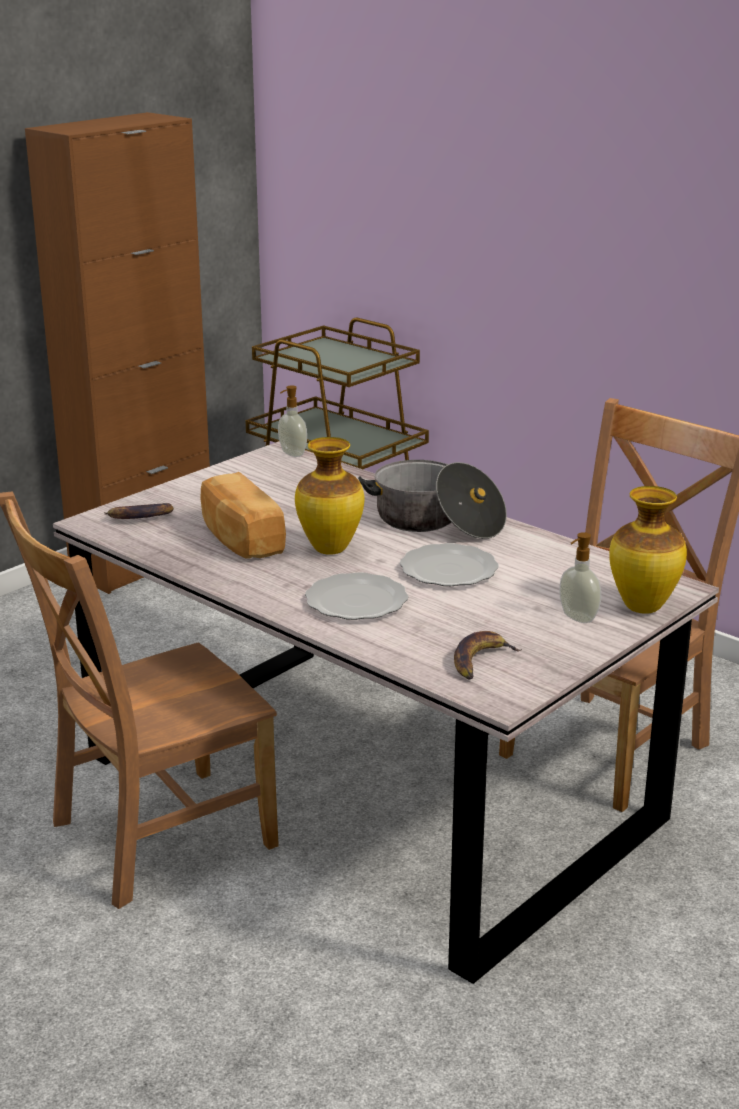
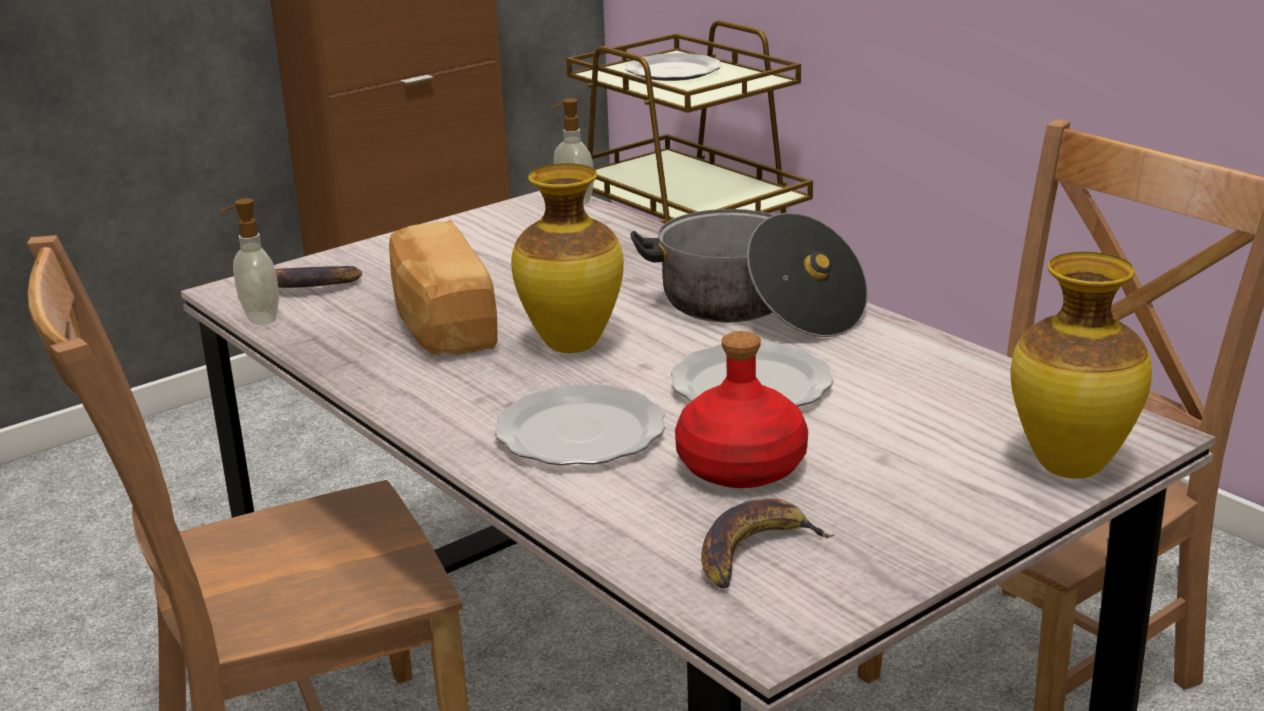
camera: 10 degrees right, 0 degrees up
soap dispenser [559,532,601,623] -> soap dispenser moved to [221,198,279,325]
none -> plate [625,53,721,81]
none -> red bottle [675,331,808,488]

